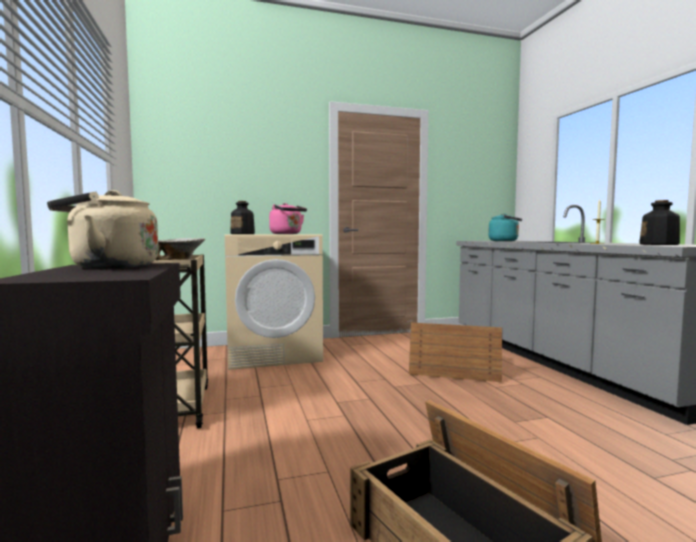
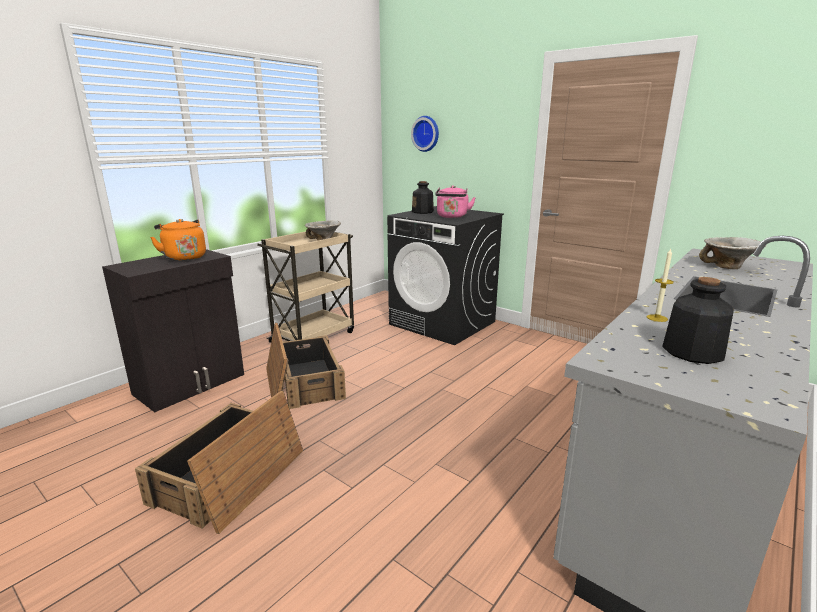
camera: 55 degrees right, 15 degrees up
beige kettle [47,190,158,269] -> orange kettle [150,219,206,261]
beige washing machine [225,234,323,370] -> black washing machine [387,206,504,345]
crate [409,322,502,382] -> crate moved to [266,323,346,409]
turquoise kettle [488,213,522,241] -> bowl [699,237,766,269]
none -> wall clock [411,116,439,152]

